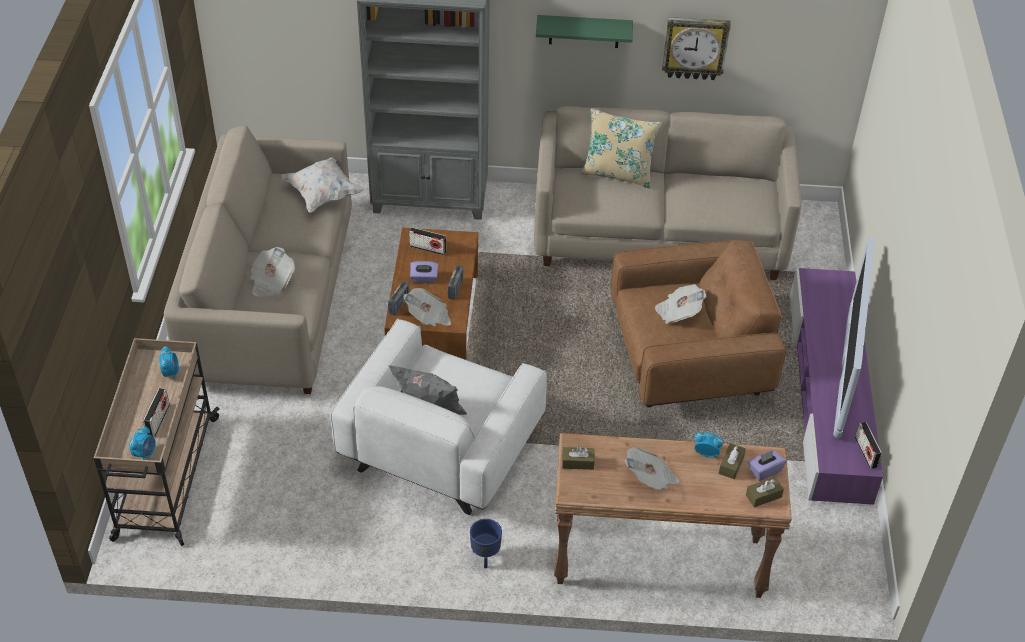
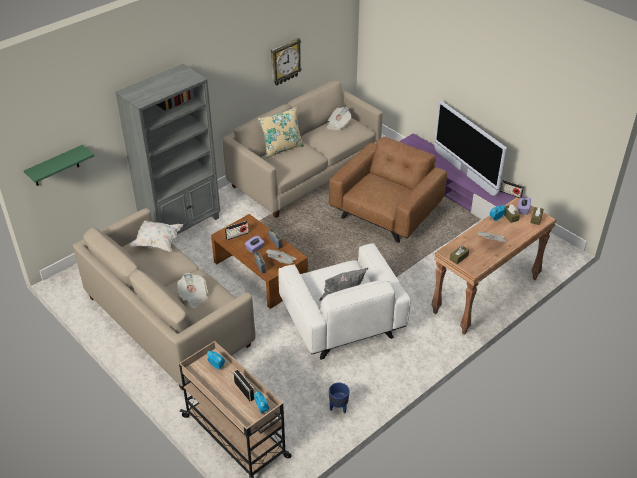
camera: 45 degrees left, 5 degrees down
blue planter [470,519,502,568] -> blue planter moved to [329,382,350,413]
green shelf [536,15,633,48] -> green shelf moved to [24,145,94,186]
newspaper [655,284,706,324] -> newspaper moved to [327,107,352,131]

